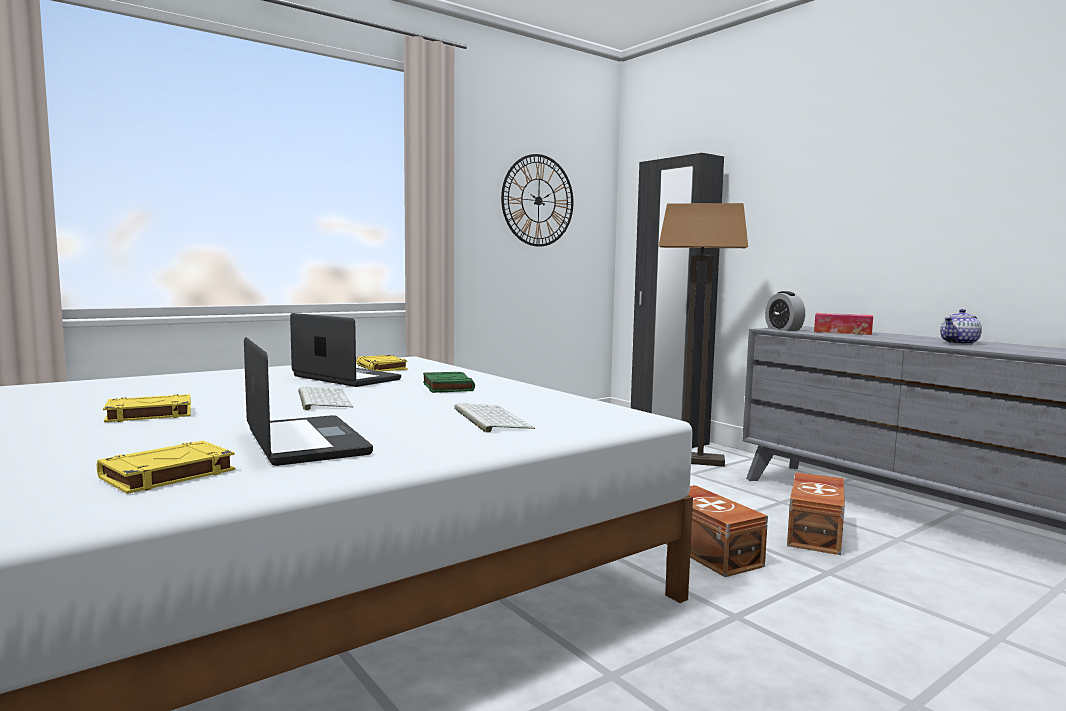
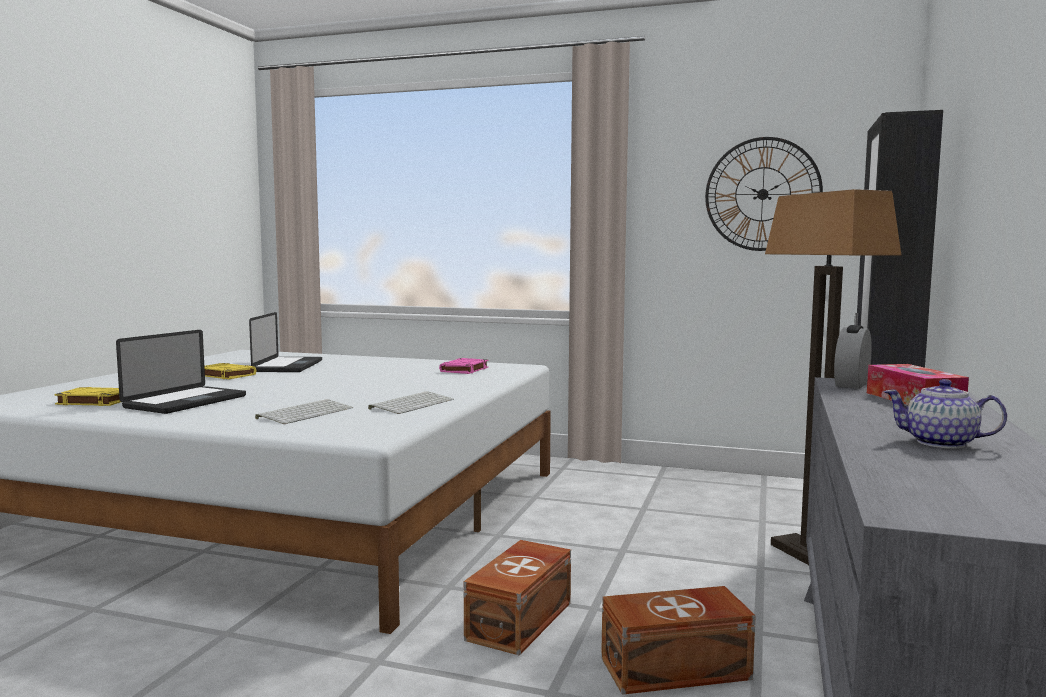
camera: 55 degrees right, 0 degrees up
laptop [290,313,401,387] -> laptop moved to [249,312,322,372]
keyboard [298,387,353,410] -> keyboard moved to [368,391,454,414]
yellow book [356,355,408,371] -> pink book [439,358,488,374]
green book [423,372,475,393] -> none

